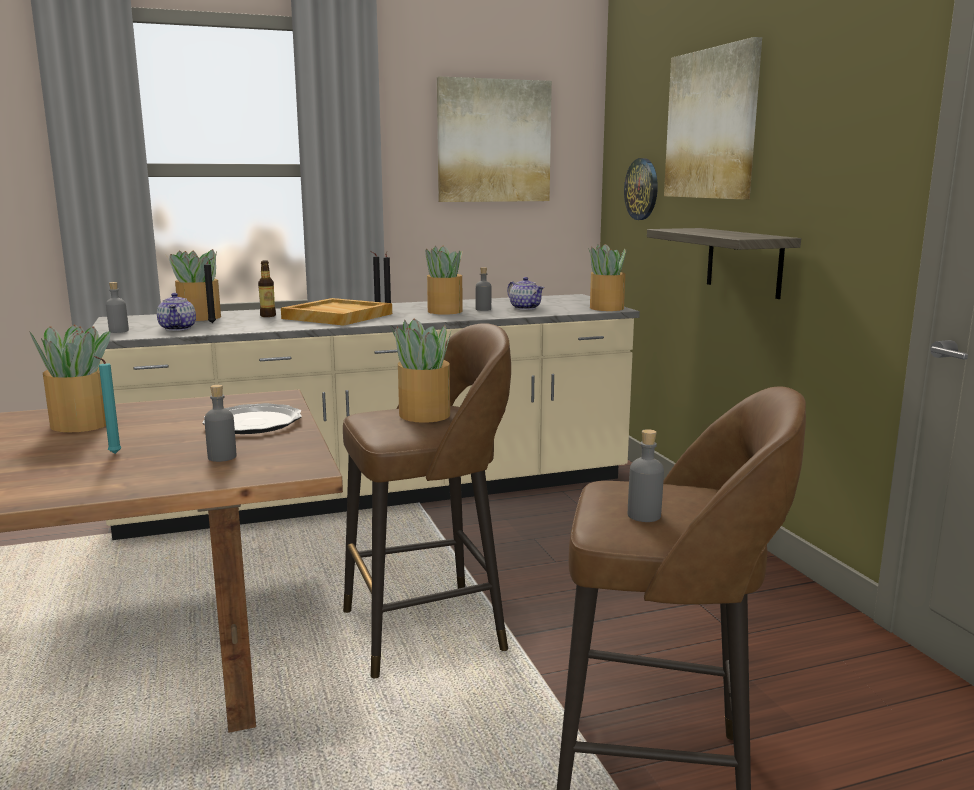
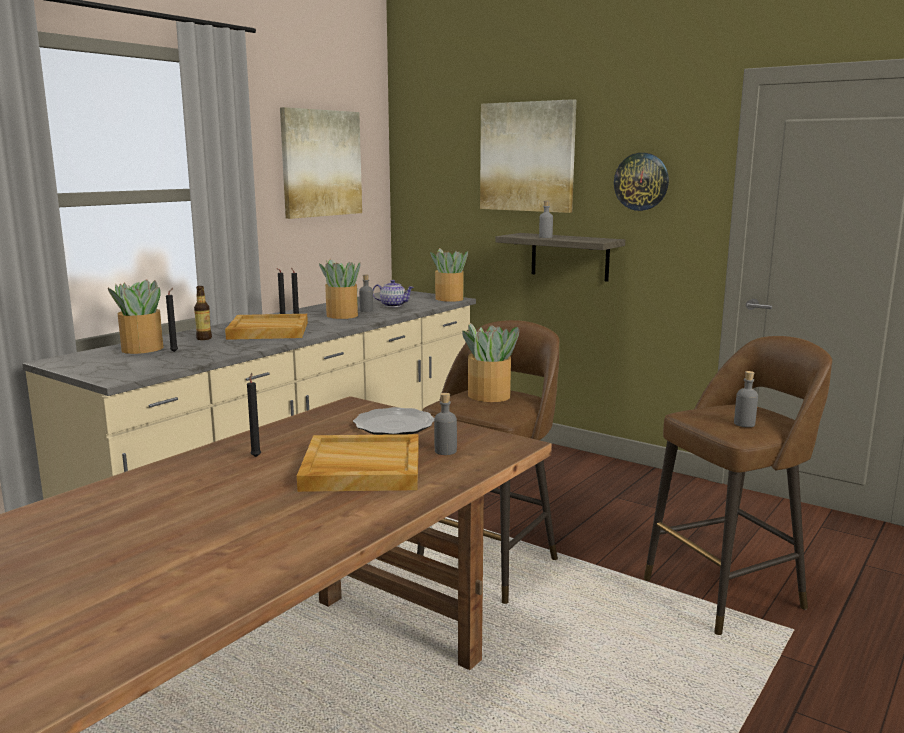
camera: 35 degrees left, 0 degrees up
potted plant [29,325,110,432] -> black candle [247,373,261,457]
turquoise candle [94,356,122,454] -> beige tray [297,434,419,492]
grey bottle [106,282,129,333] -> grey bottle moved to [539,201,553,238]
teapot [157,293,196,331] -> none
wall clock [624,158,658,220] -> wall clock moved to [614,153,669,211]

